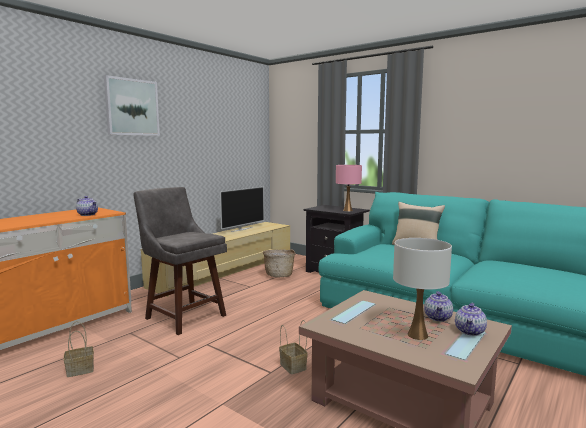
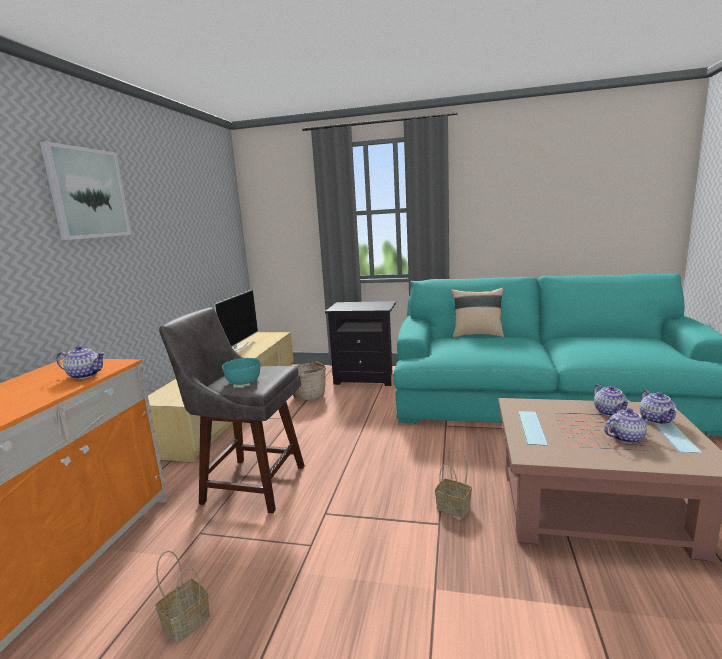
camera: 25 degrees left, 5 degrees up
pink table lamp [336,165,362,212] -> none
white table lamp [393,238,452,340] -> teapot [604,408,651,444]
none -> turquoise bowl [222,358,260,385]

